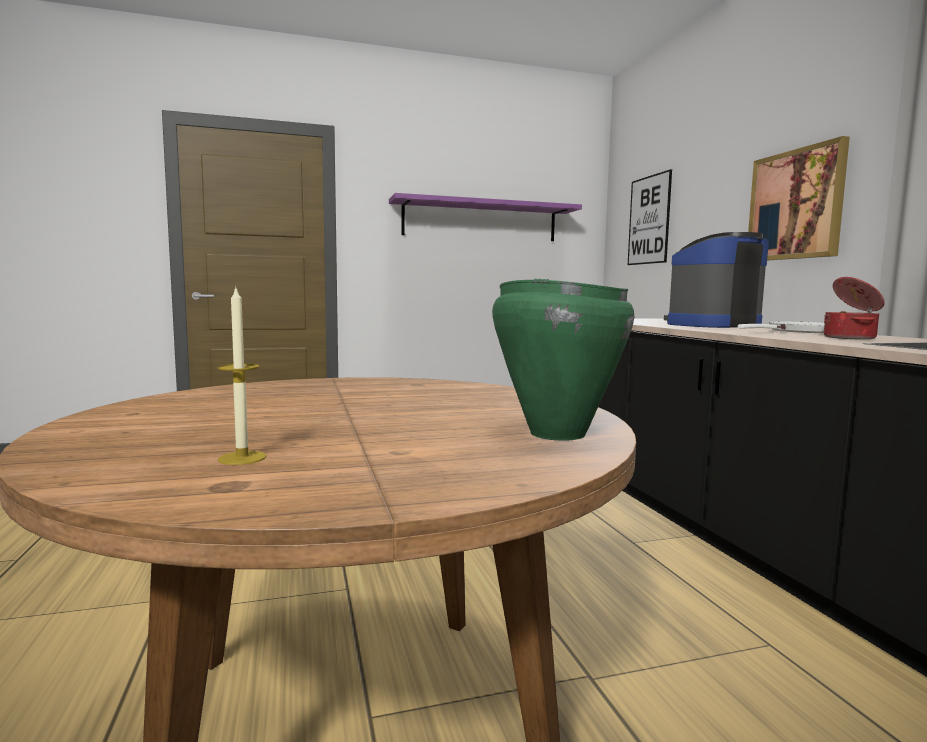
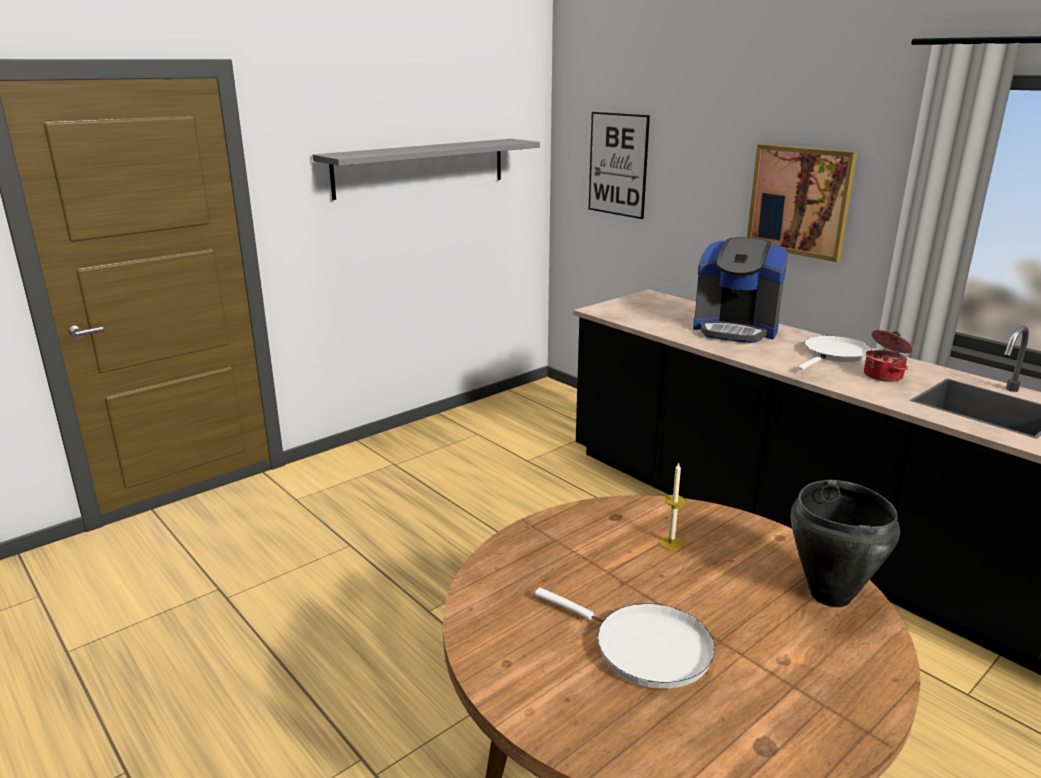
camera: 25 degrees left, 15 degrees up
candle [217,286,267,465] -> candle moved to [659,462,686,550]
purple shelf [389,193,582,241] -> grey shelf [313,139,540,200]
green cooking pot [492,279,634,441] -> black cooking pot [791,480,900,607]
coffee machine [664,232,769,328] -> coffee machine turned 105 degrees counterclockwise [693,237,788,343]
none -> white frying pan [535,588,715,689]

